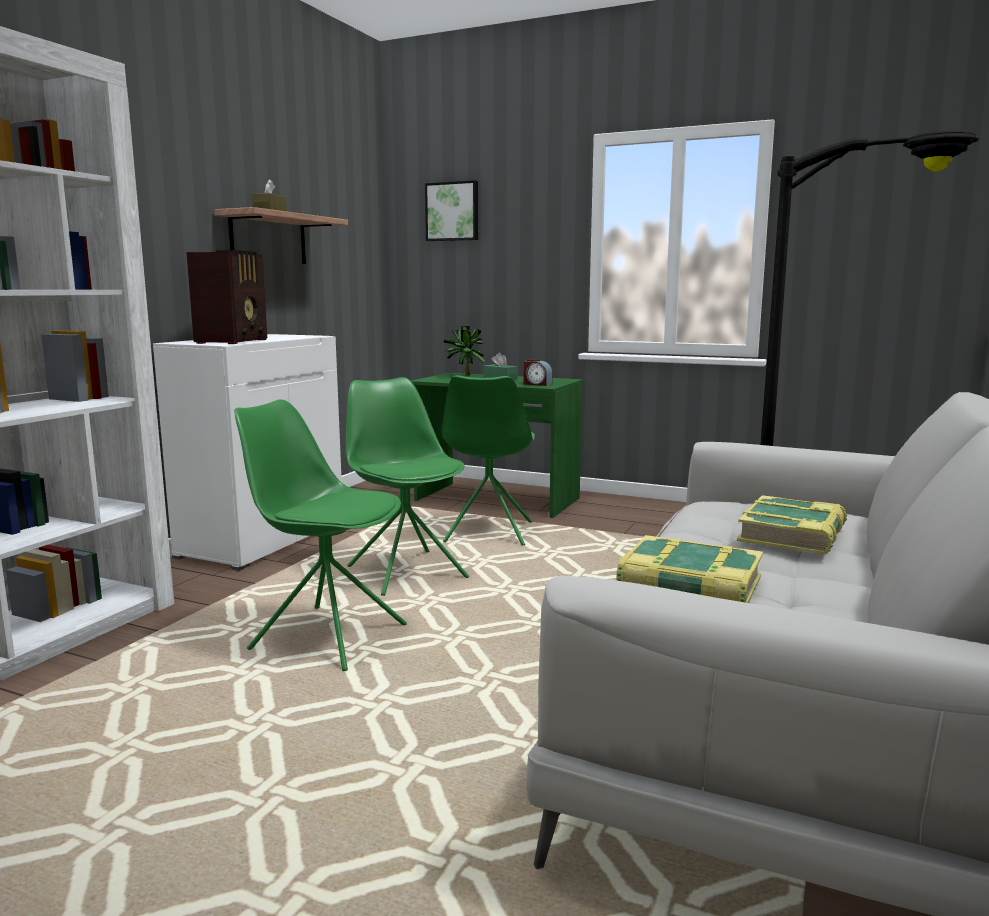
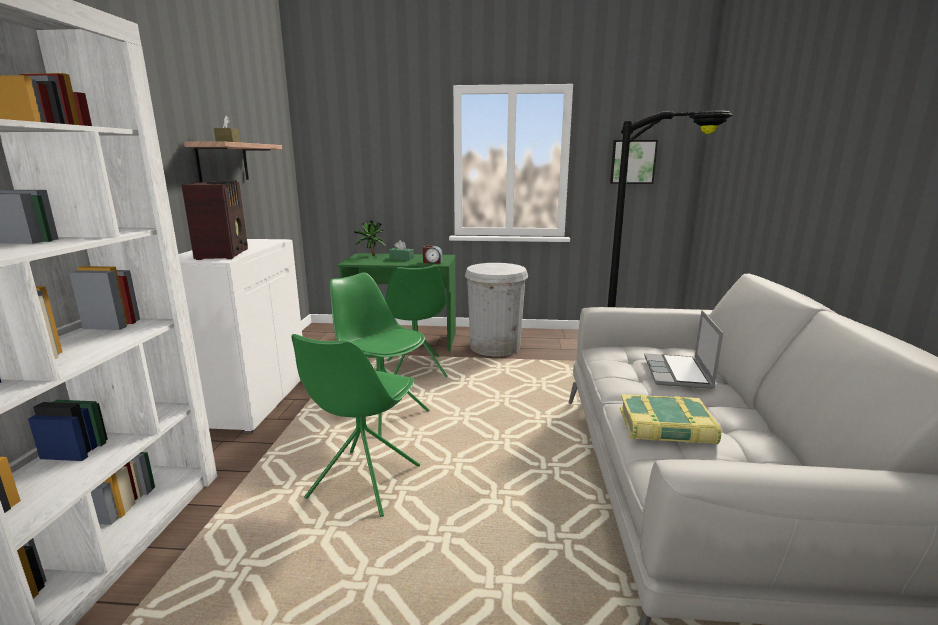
camera: 20 degrees left, 5 degrees up
green chair [234,399,407,671] -> green chair turned 75 degrees counterclockwise [291,334,420,517]
picture [425,180,478,241] -> picture moved to [610,140,658,184]
book [737,495,847,555] -> laptop [644,310,723,389]
none -> white trash can [465,263,528,357]

